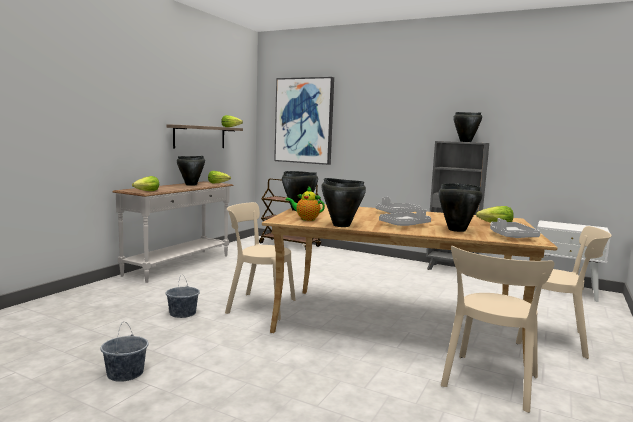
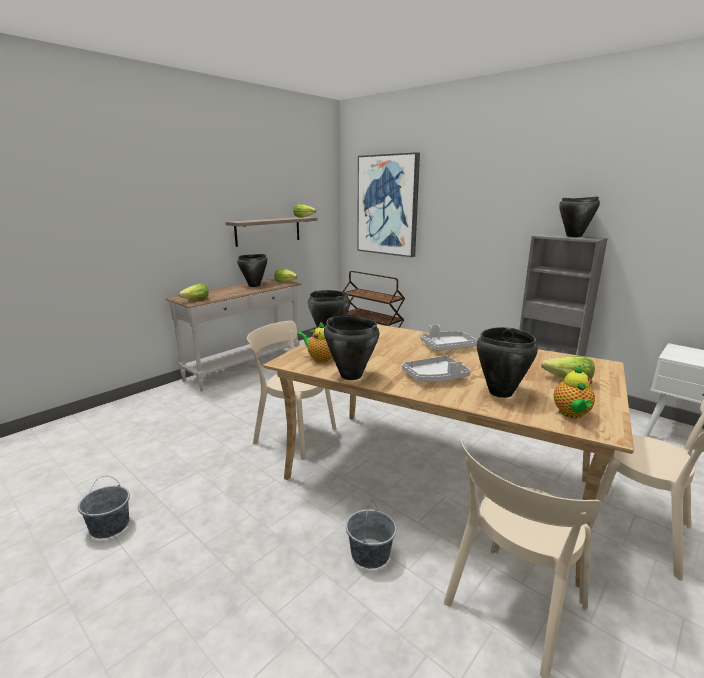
camera: 15 degrees right, 10 degrees up
grey bucket [165,275,200,318] -> grey bucket moved to [346,500,397,568]
grey tray [490,218,540,238] -> teapot [554,365,595,419]

